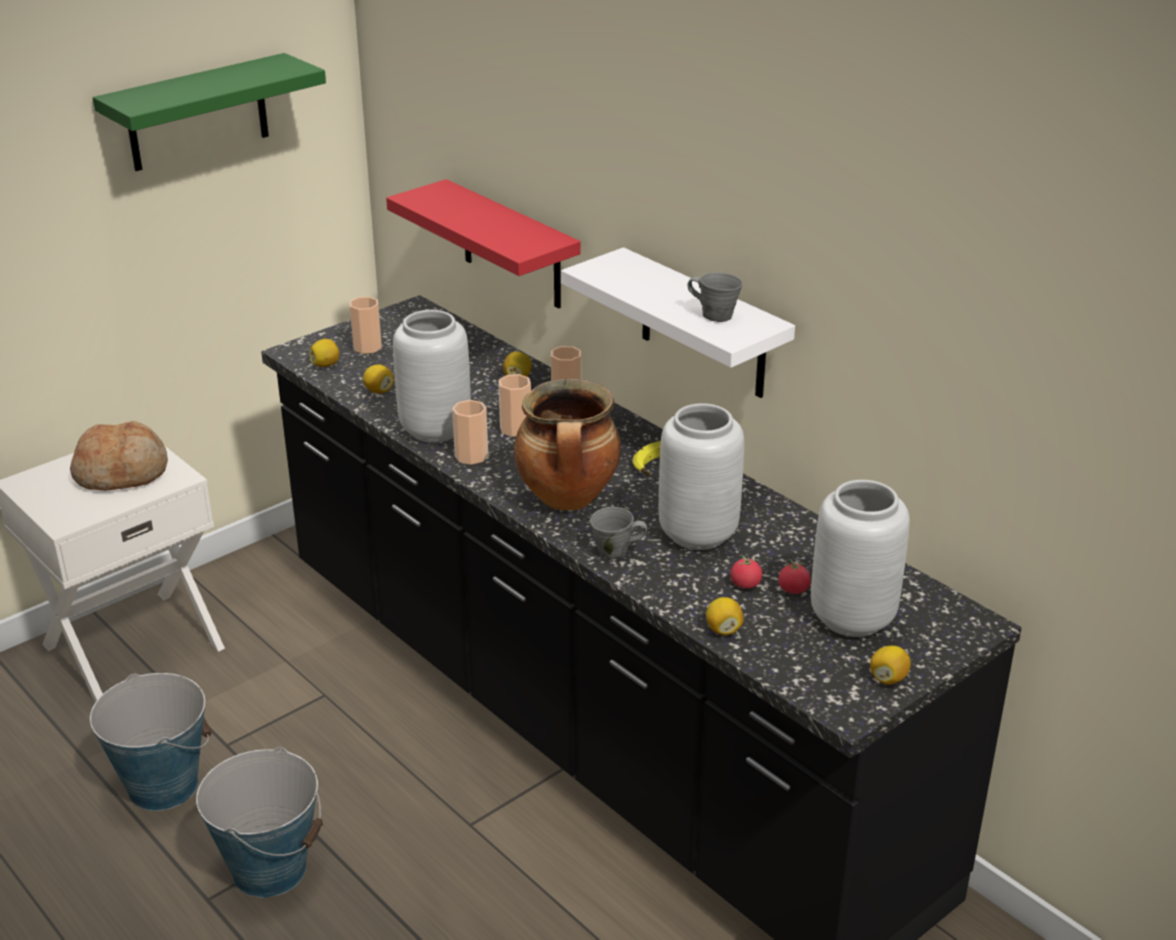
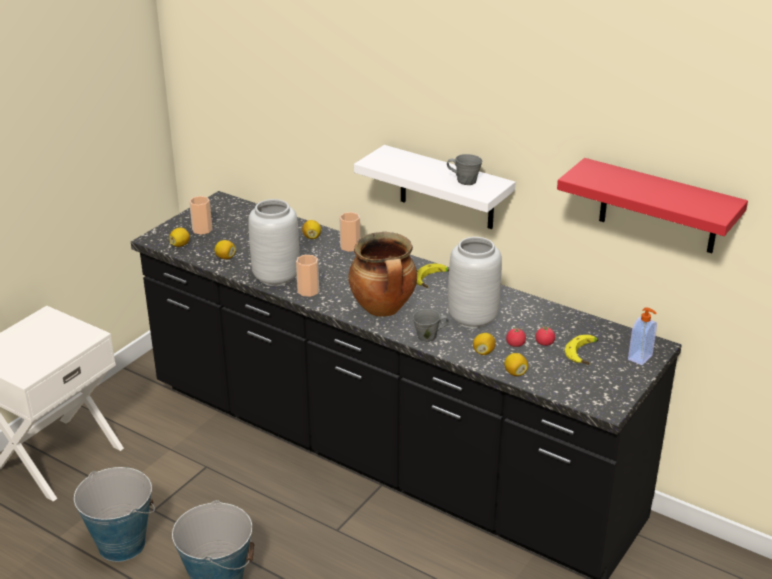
camera: 15 degrees left, 0 degrees up
bread [70,421,168,491] -> none
green shelf [93,53,326,171] -> none
red shelf [386,179,581,308] -> red shelf moved to [557,158,748,253]
cup [498,374,531,437] -> none
grey vase [811,480,910,637] -> banana [565,335,598,365]
lemon [870,646,911,685] -> lemon moved to [473,333,496,355]
none -> soap dispenser [628,307,657,365]

